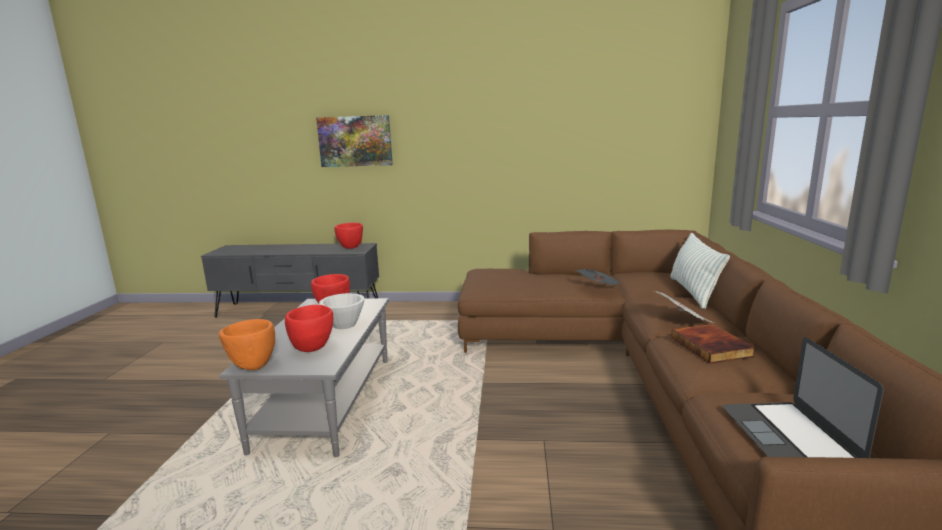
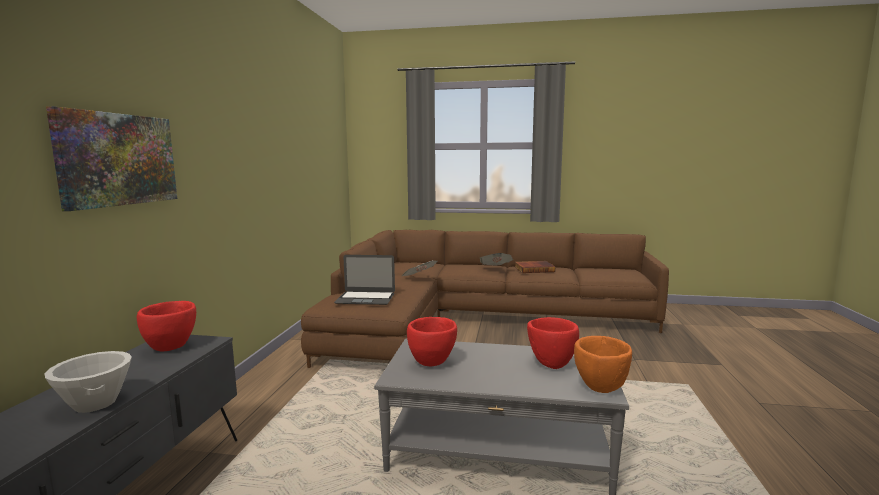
camera: 85 degrees left, 5 degrees down
white bowl [319,293,365,329] -> white bowl moved to [45,351,132,413]
pillow [670,233,730,309] -> none
laptop [723,337,884,458] -> laptop moved to [334,255,395,305]

